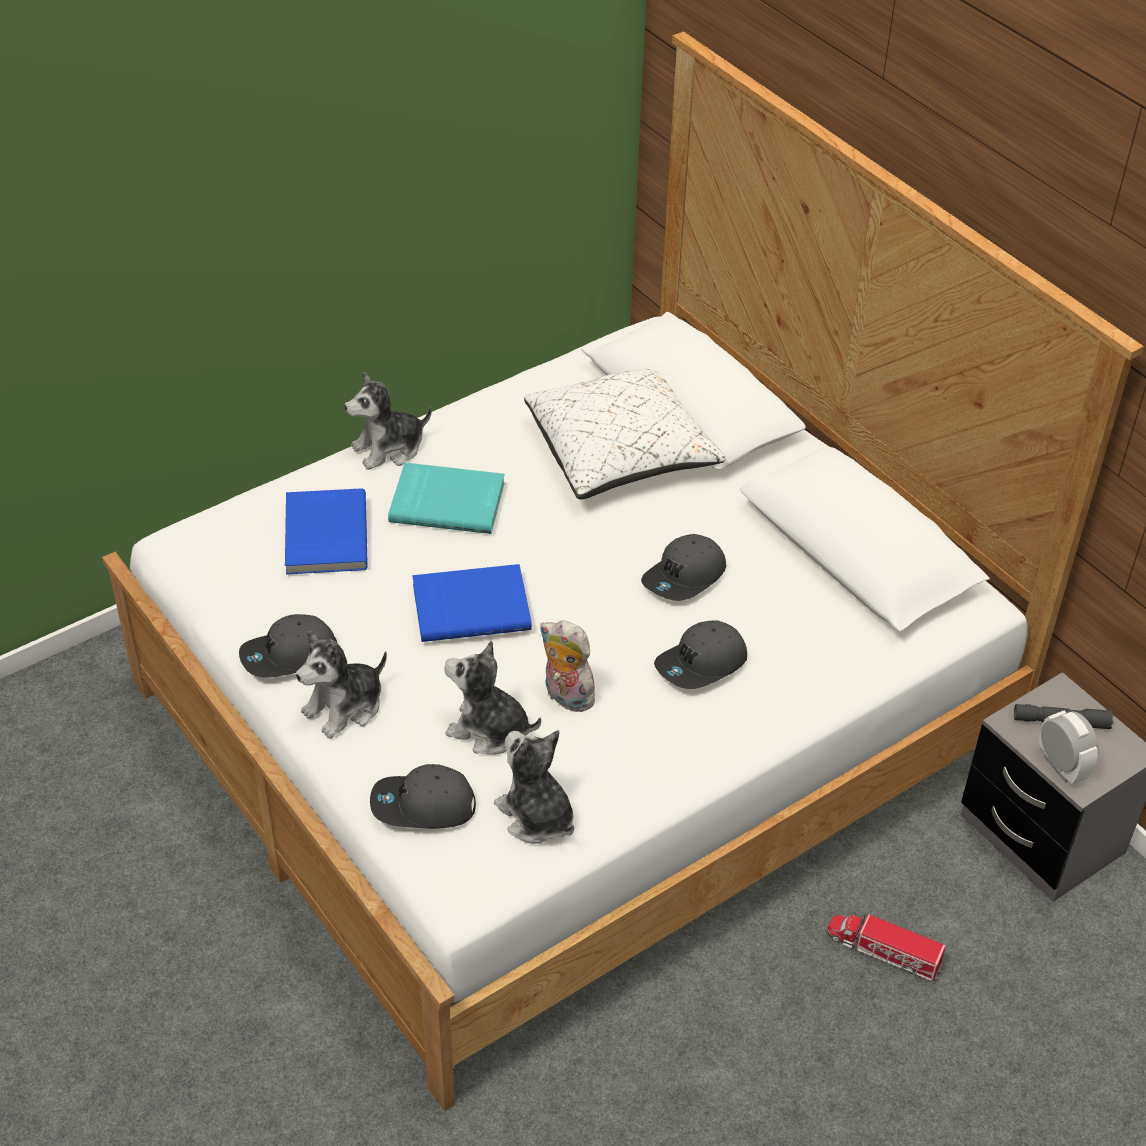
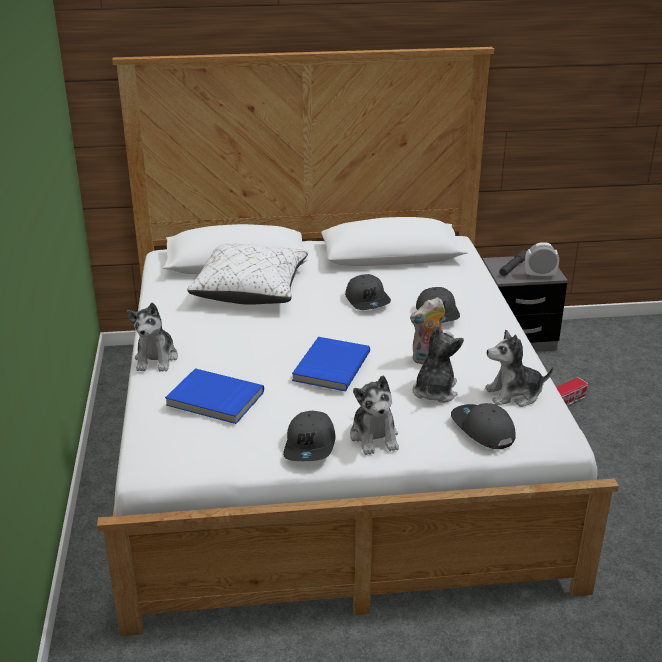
camera: 60 degrees left, 15 degrees down
grey cap [370,764,476,829] -> grey cap turned 120 degrees clockwise [451,403,516,449]
turquoise book [388,463,505,534] -> none
plush toy [444,640,541,755] -> plush toy turned 150 degrees clockwise [412,325,464,403]

